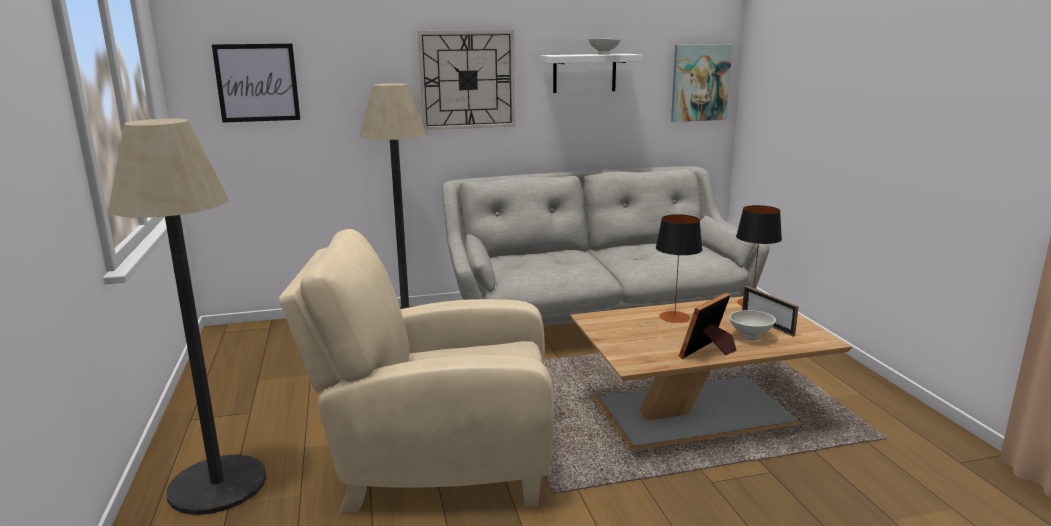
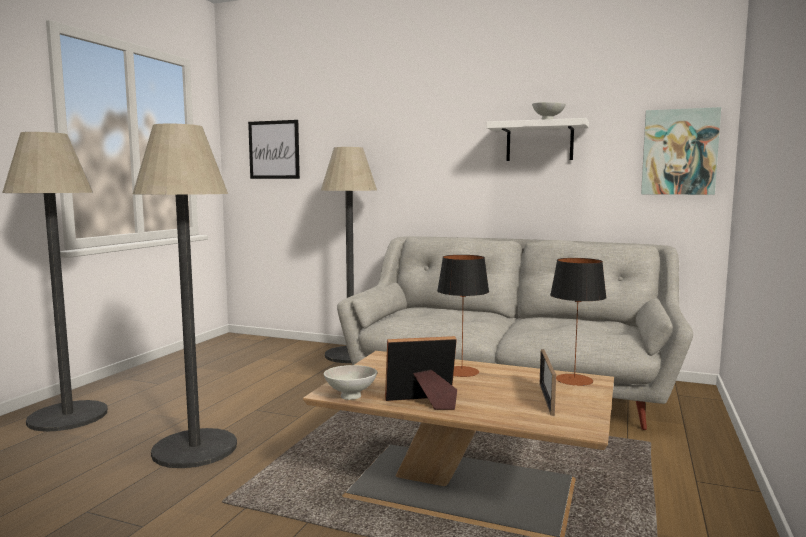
camera: 35 degrees right, 10 degrees down
beige armchair [279,229,554,513] -> floor lamp [133,124,237,468]
wall clock [418,30,515,130] -> none
white bowl [729,310,776,341] -> white bowl moved to [324,365,377,400]

